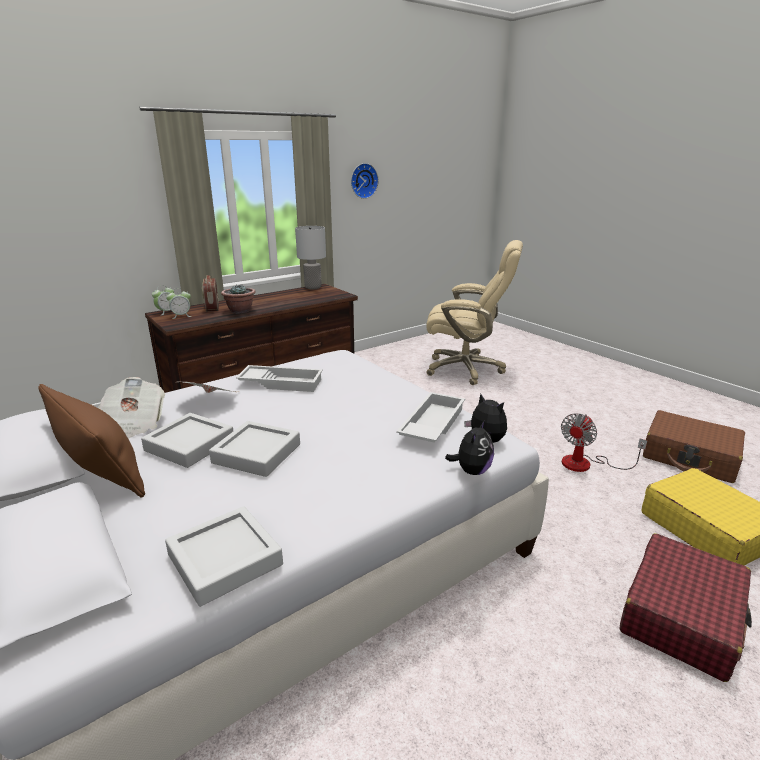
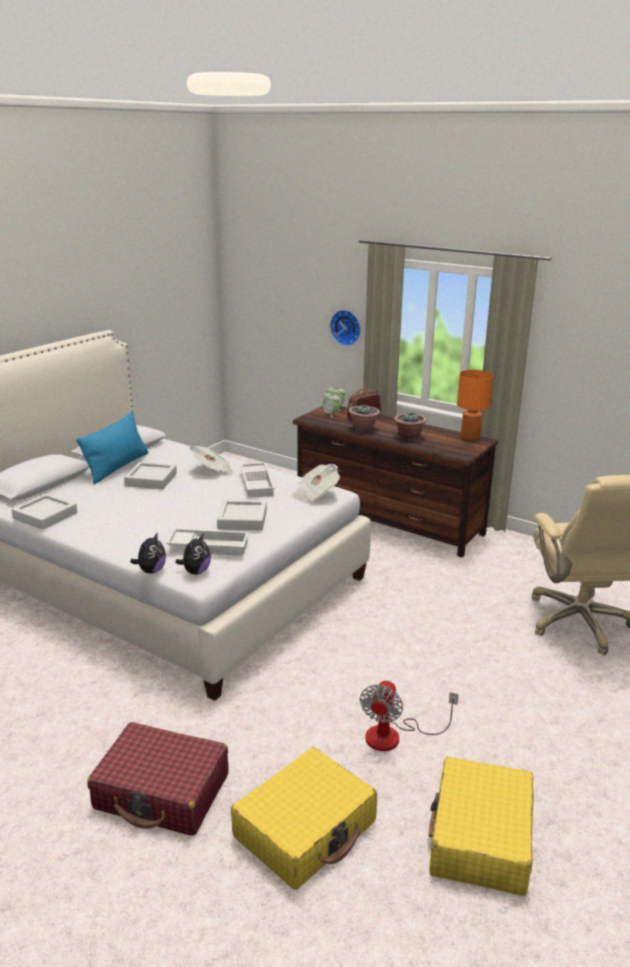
camera: 70 degrees right, 0 degrees up
brown pillow [38,384,145,498] -> blue pillow [77,412,148,484]
newspaper [98,377,165,439] -> newspaper moved to [291,464,340,502]
grey tray [209,421,300,477] -> grey tray moved to [217,500,267,530]
grey table lamp [295,226,326,290] -> orange table lamp [457,370,493,441]
wall clock [351,163,379,199] -> wall clock moved to [330,310,361,346]
plush toy [445,420,494,475] -> plush toy turned 75 degrees counterclockwise [130,532,166,574]
fan [561,413,647,472] -> fan turned 90 degrees counterclockwise [360,680,459,751]
brown suitcase [643,410,745,483] -> yellow suitcase [429,757,534,896]
none -> potted plant [394,411,427,440]

